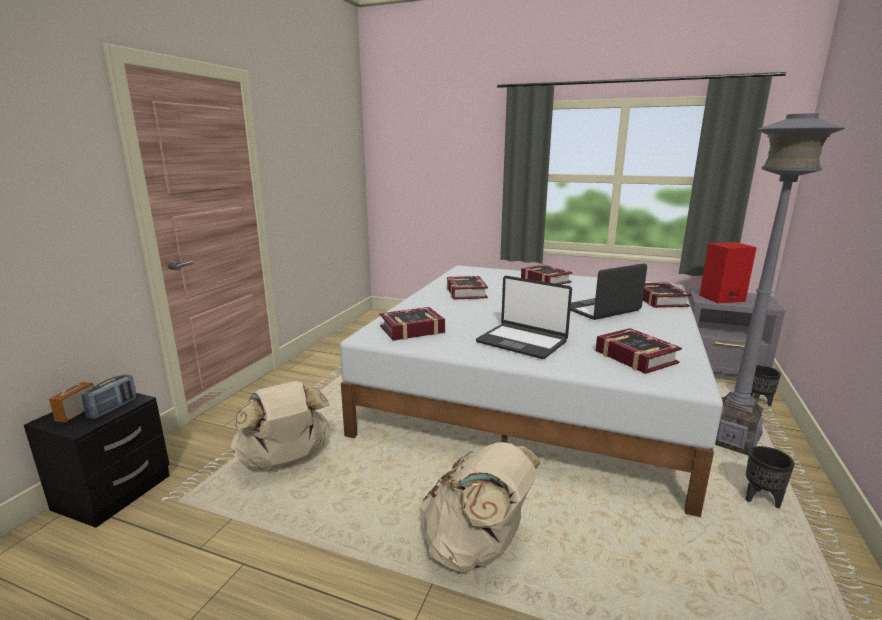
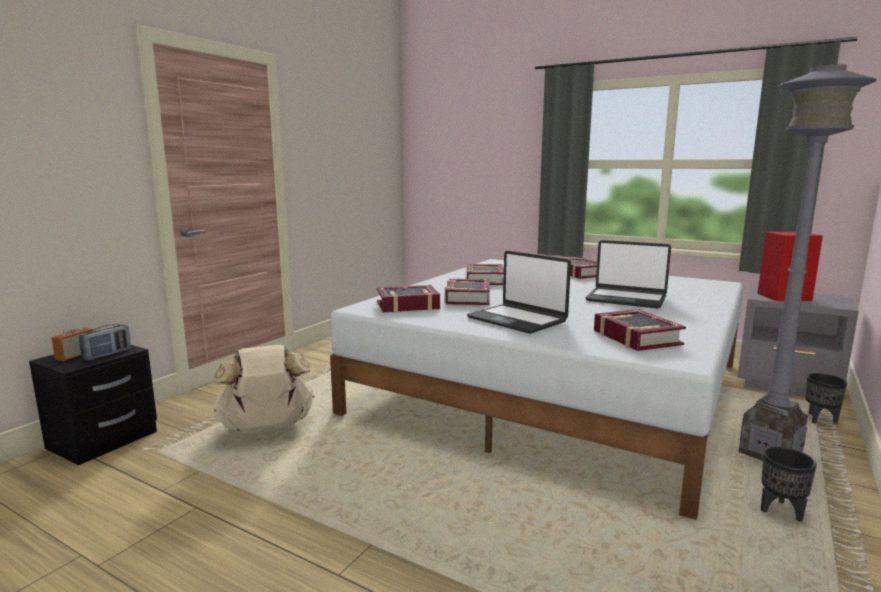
camera: 10 degrees right, 5 degrees down
beige backpack [419,442,540,572] -> none
laptop [570,263,647,320] -> laptop turned 135 degrees counterclockwise [585,240,671,309]
book [643,282,692,308] -> book moved to [445,279,490,305]

